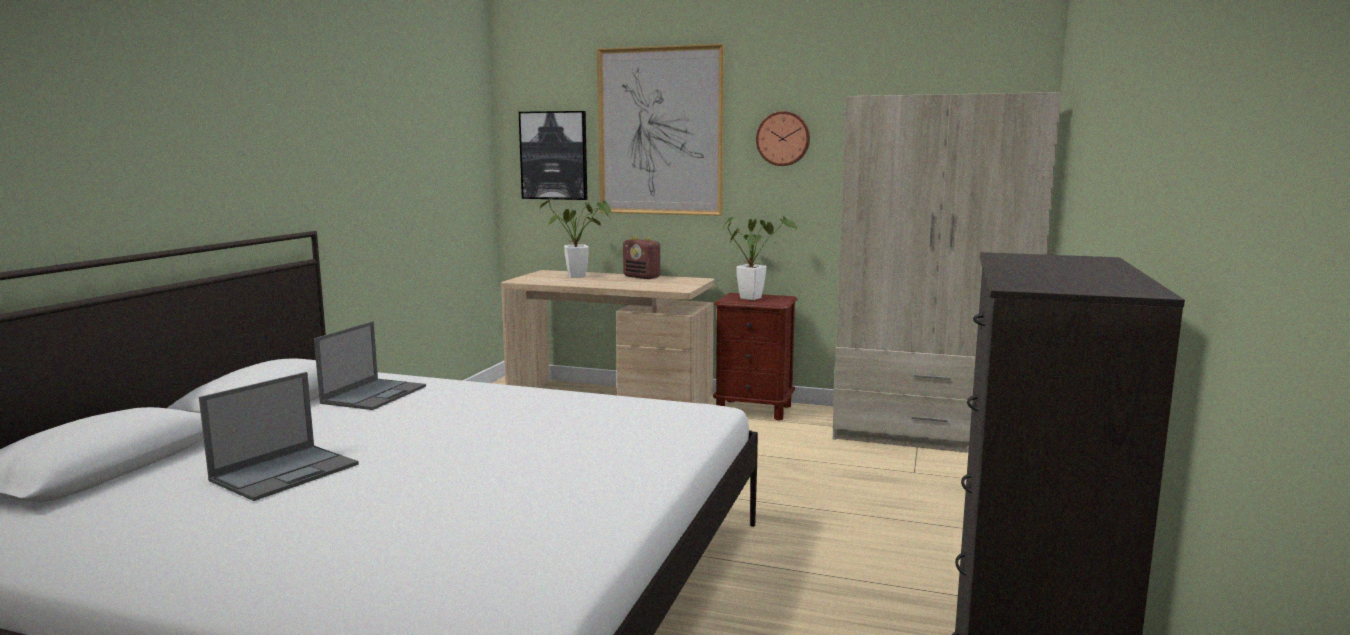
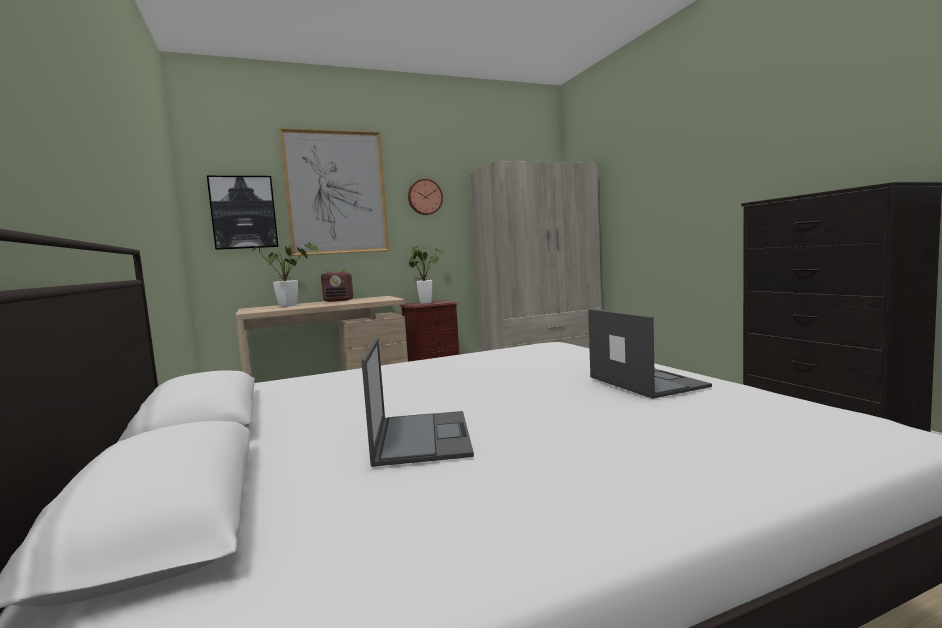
camera: 40 degrees left, 5 degrees down
laptop [314,321,426,410] -> laptop moved to [588,309,712,399]

